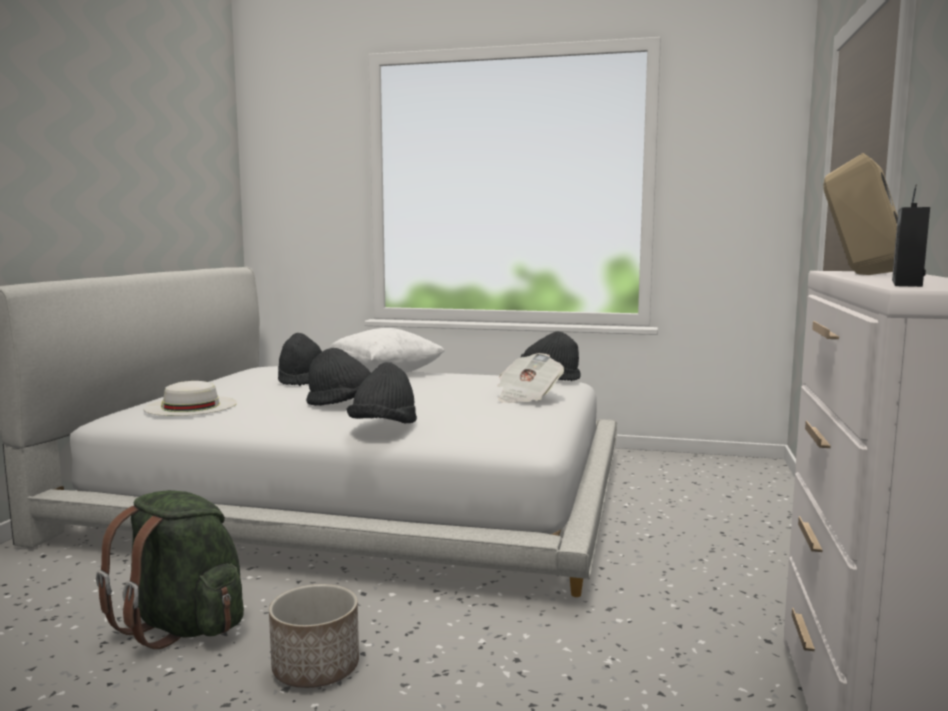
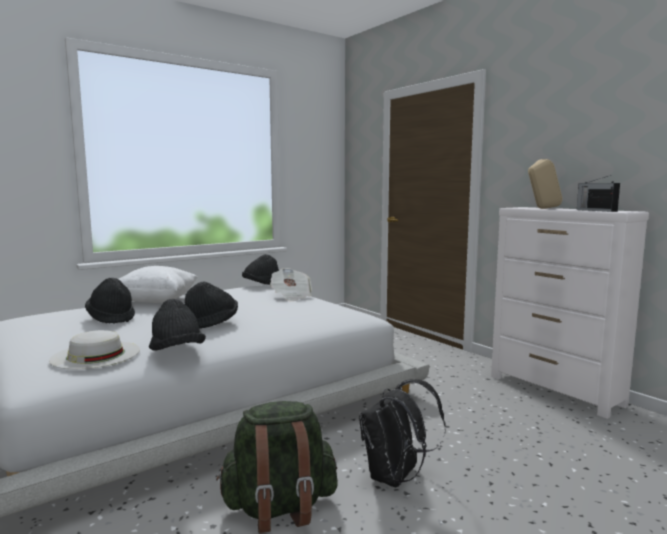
camera: 50 degrees left, 0 degrees up
planter [269,584,359,688] -> black backpack [359,379,445,487]
black hat [346,362,417,423] -> black hat moved to [149,299,206,351]

